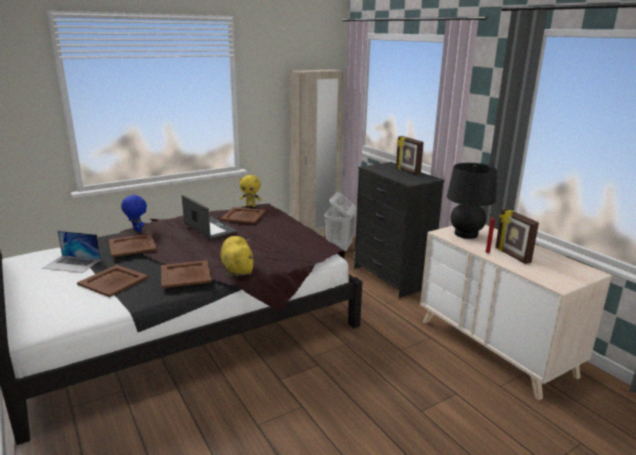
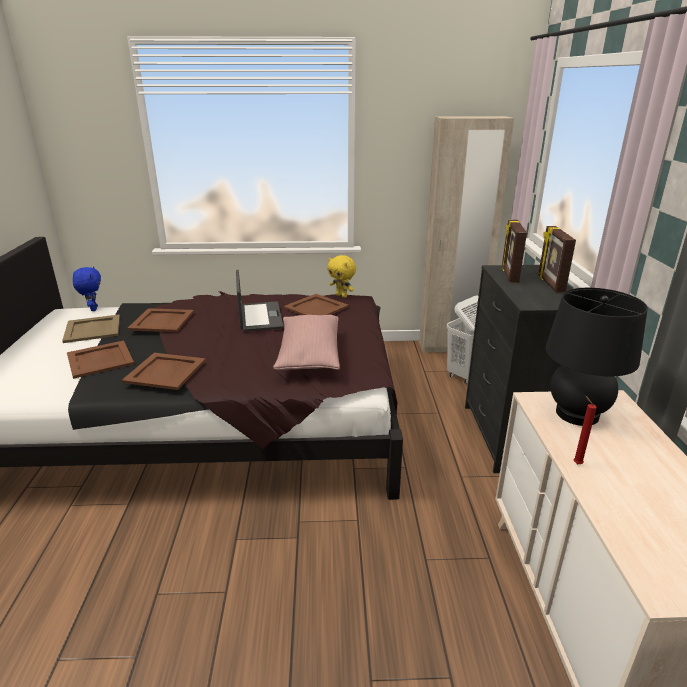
camera: 30 degrees right, 5 degrees up
laptop [43,231,101,273] -> beige tray [62,315,120,343]
blue plush toy [121,194,147,232] -> blue plush toy moved to [73,266,101,311]
yellow plush toy [220,236,254,276] -> none
picture frame [495,209,539,264] -> picture frame moved to [502,220,527,283]
none -> pink pillow [273,315,340,370]

